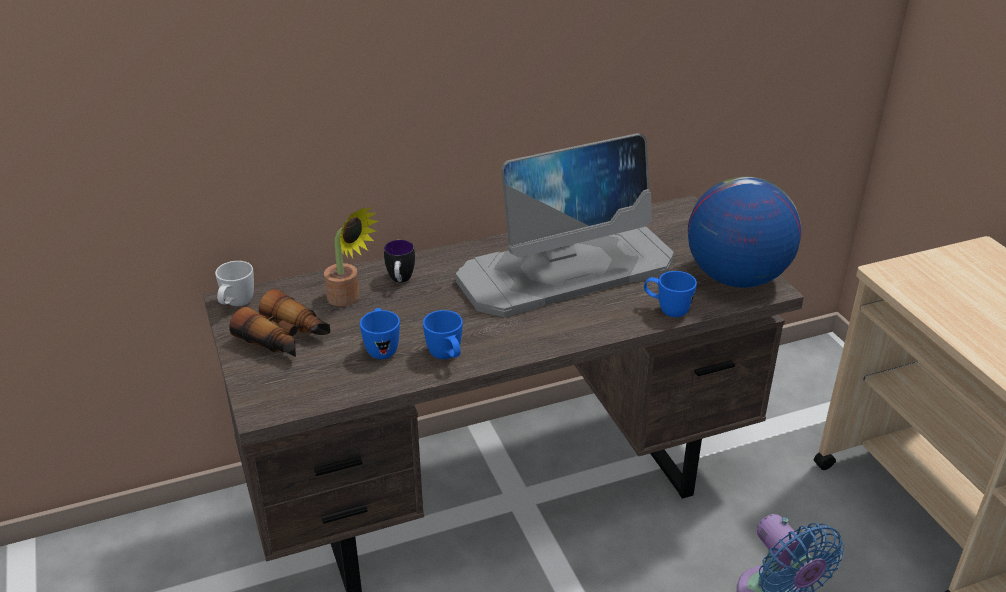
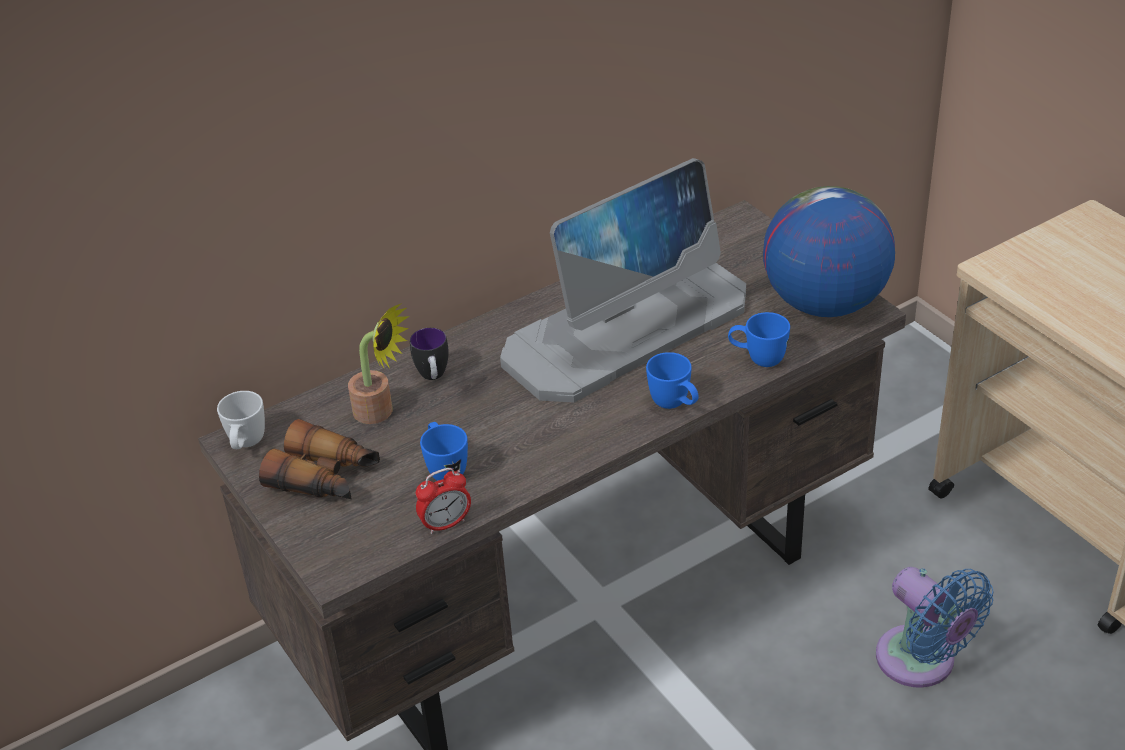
camera: 10 degrees left, 5 degrees up
blue mug [423,310,463,359] -> blue mug moved to [646,352,699,409]
none -> alarm clock [416,468,471,534]

